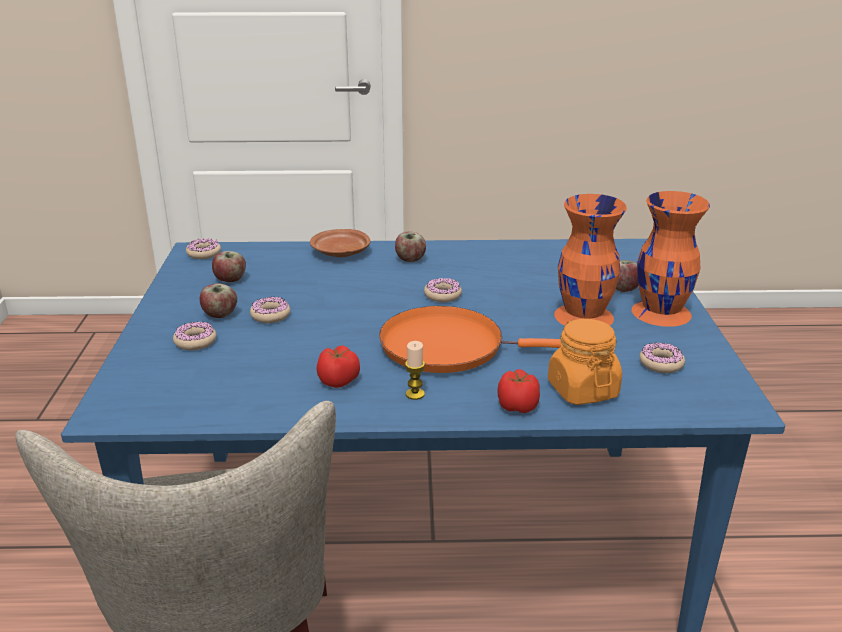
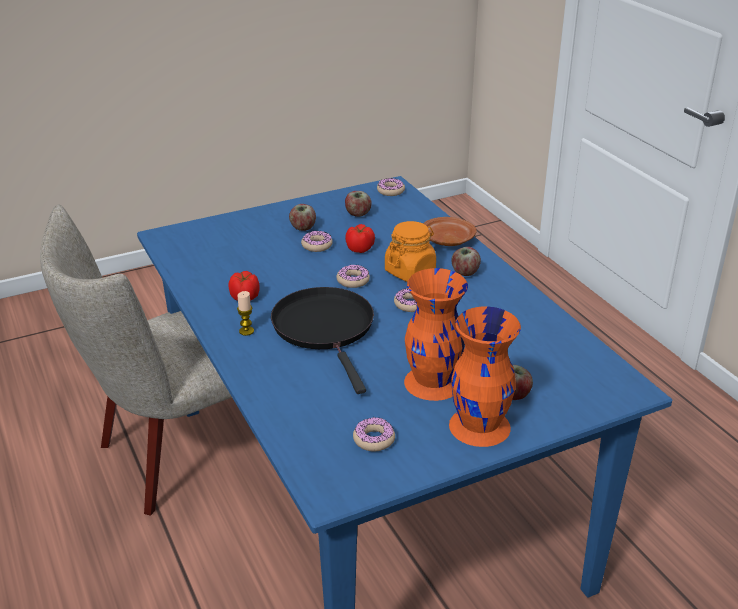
camera: 65 degrees right, 5 degrees up
donut [173,321,216,350] -> donut moved to [337,265,370,288]
orange frying pan [379,306,561,373] -> black frying pan [271,287,374,394]
tomato [497,369,540,413] -> tomato moved to [345,224,375,253]
orange jar [548,319,622,405] -> orange jar moved to [385,221,436,282]

